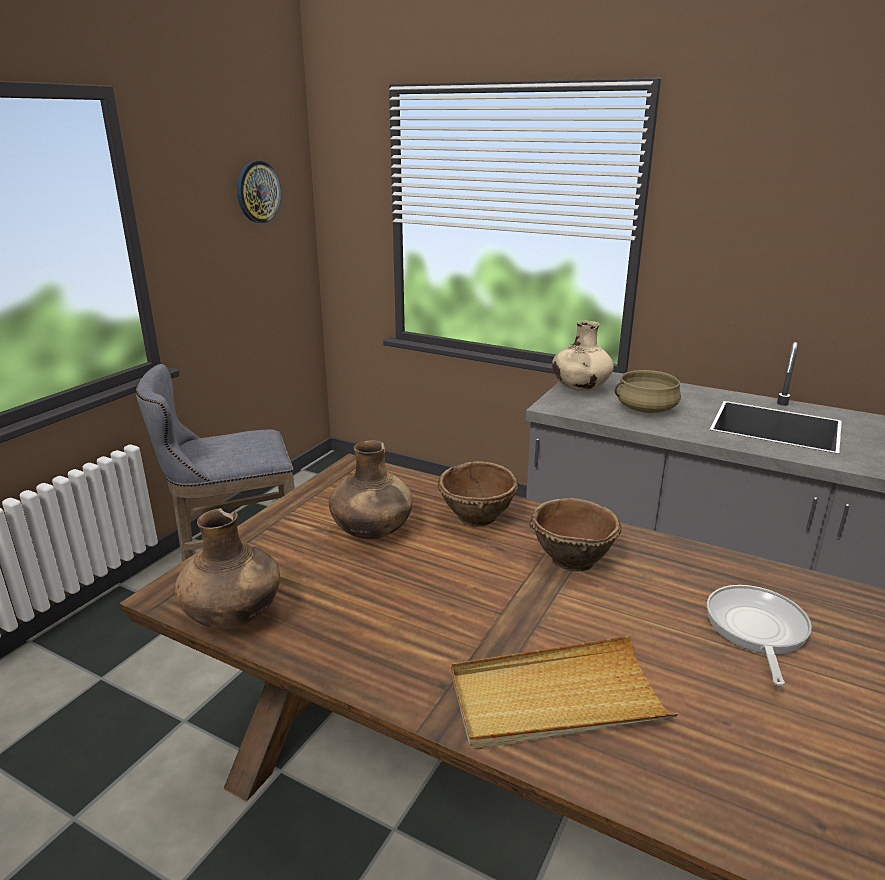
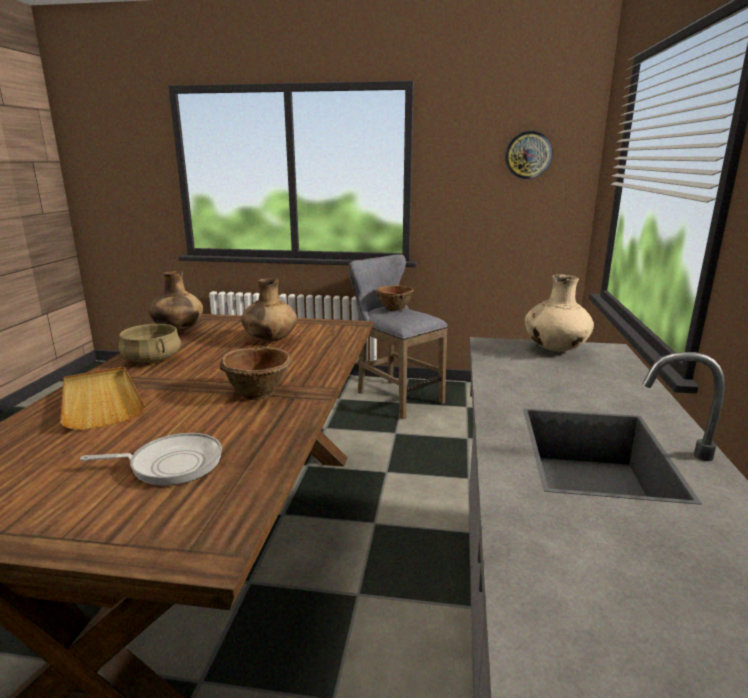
camera: 70 degrees right, 5 degrees down
brown bowl [437,461,519,527] -> brown bowl moved to [376,285,414,311]
beige cooking pot [615,370,681,413] -> beige cooking pot moved to [119,324,181,363]

